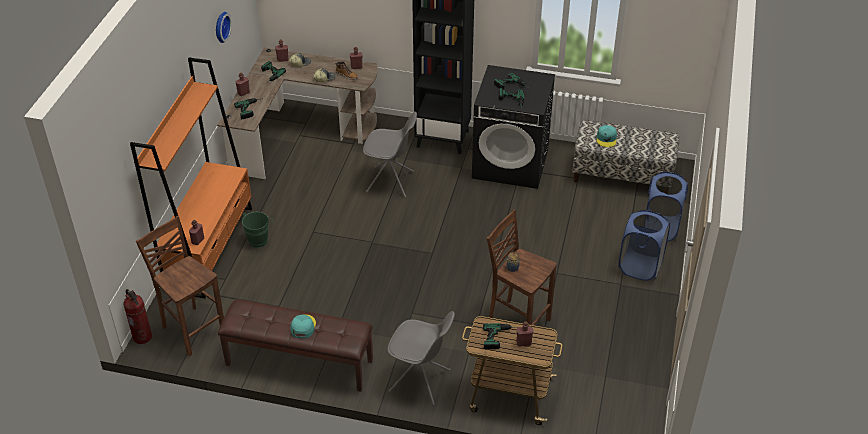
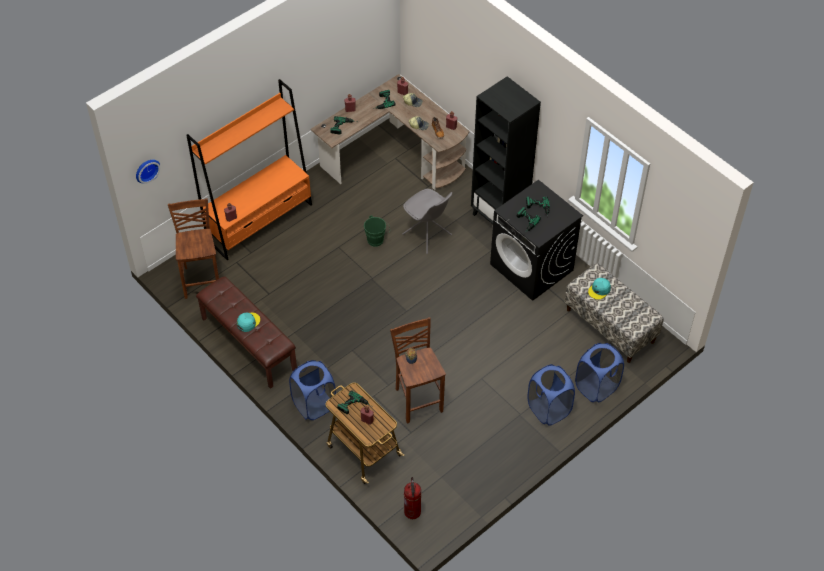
camera: 35 degrees right, 10 degrees up
fire extinguisher [124,289,152,344] -> fire extinguisher moved to [404,477,421,519]
wall clock [216,12,232,43] -> wall clock moved to [136,160,160,184]
green bucket [242,212,274,248] -> green bucket moved to [364,215,390,247]
grey chair [387,311,455,405] -> blue laundry basket [289,360,336,420]

